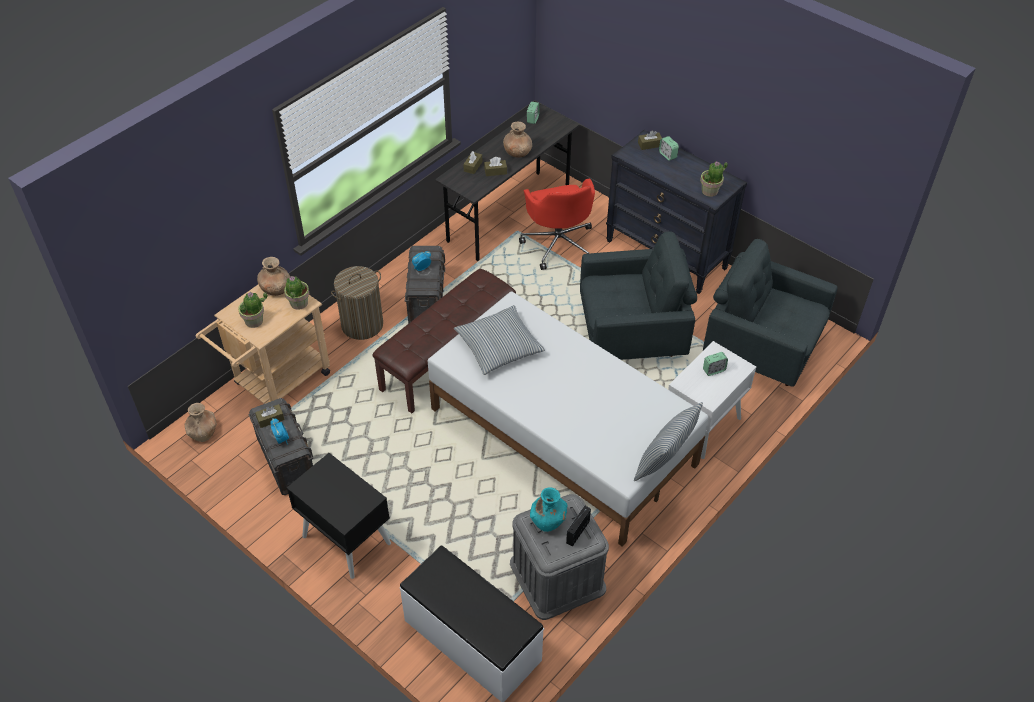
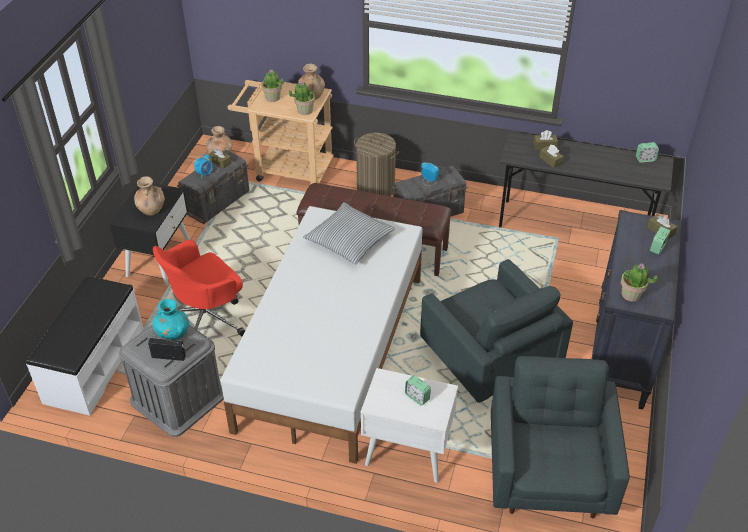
camera: 65 degrees right, 5 degrees down
brown vase [503,122,532,158] -> brown vase moved to [134,176,165,216]
red office chair [519,179,595,270] -> red office chair moved to [153,240,245,337]
pillow [634,402,703,481] -> none

